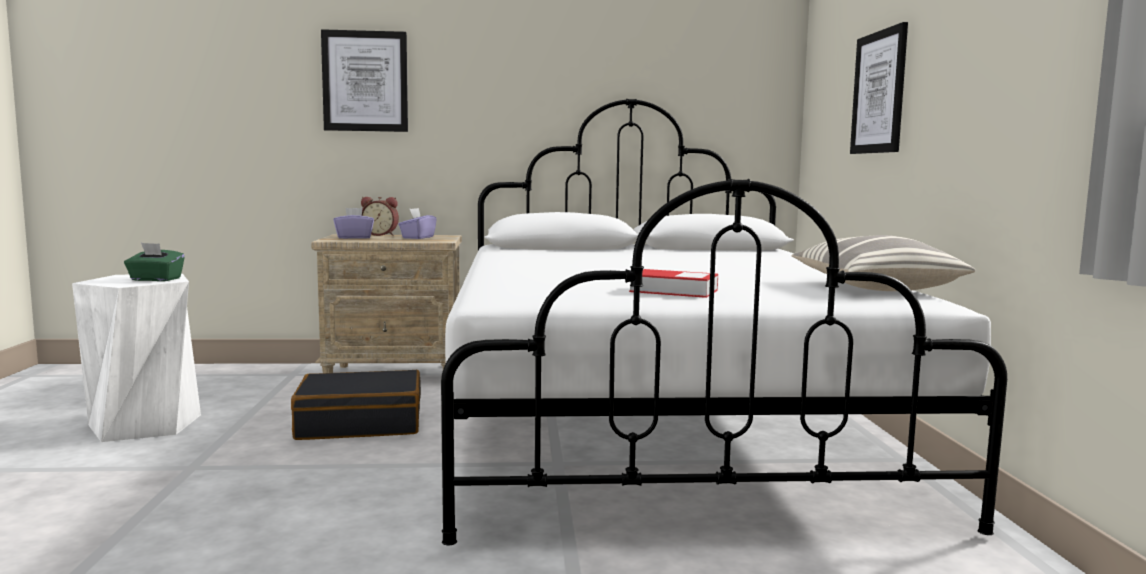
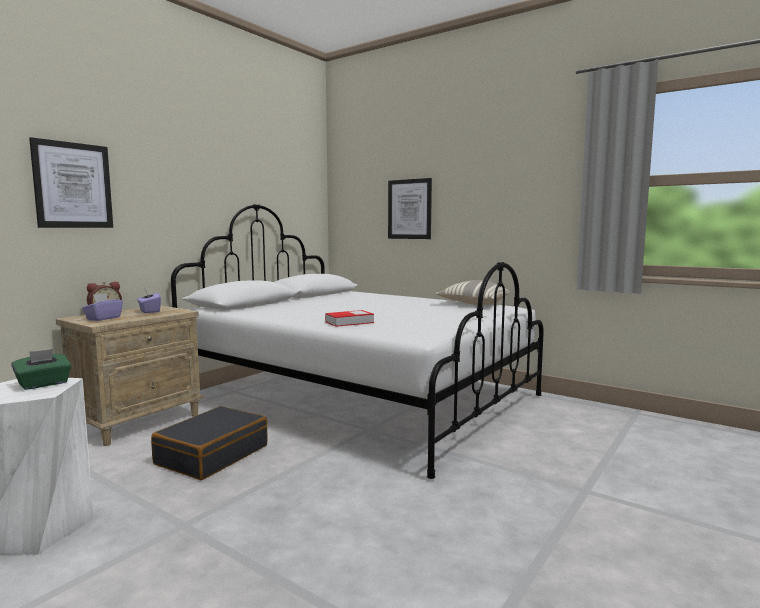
camera: 50 degrees left, 0 degrees up
book [629,269,718,298] -> book moved to [325,310,374,327]

